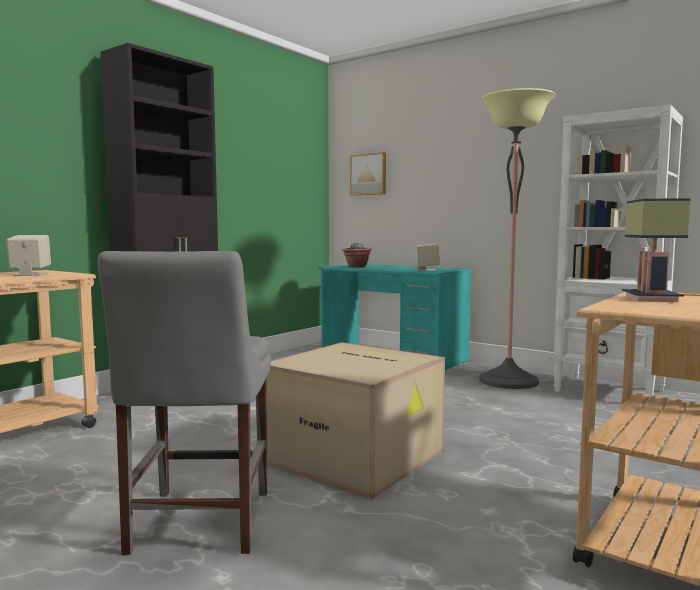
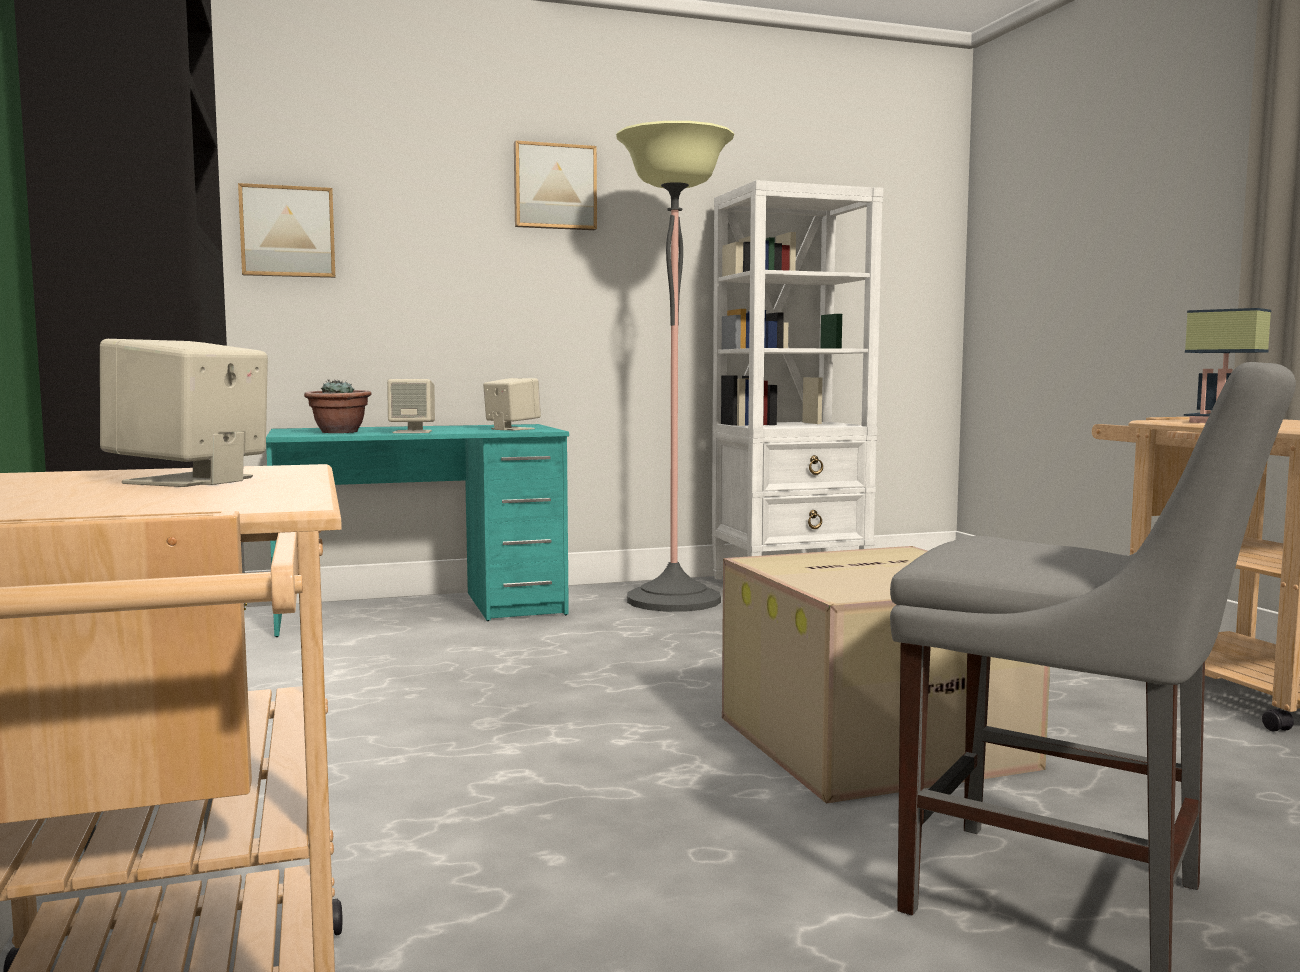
camera: 55 degrees left, 0 degrees up
none -> beige speaker [387,379,435,433]
none -> picture [514,141,597,230]

